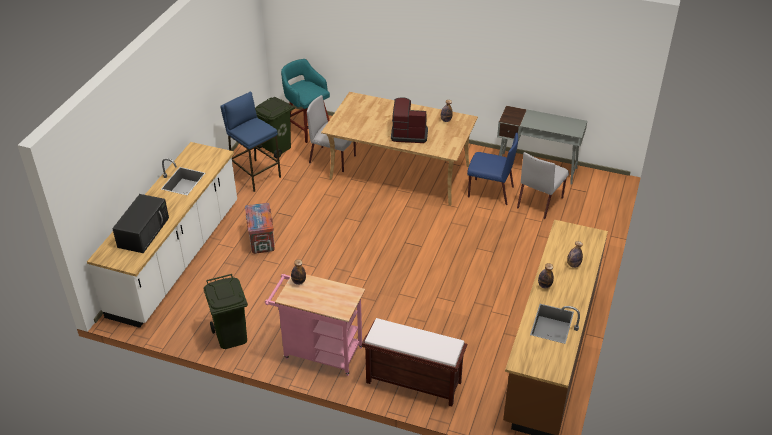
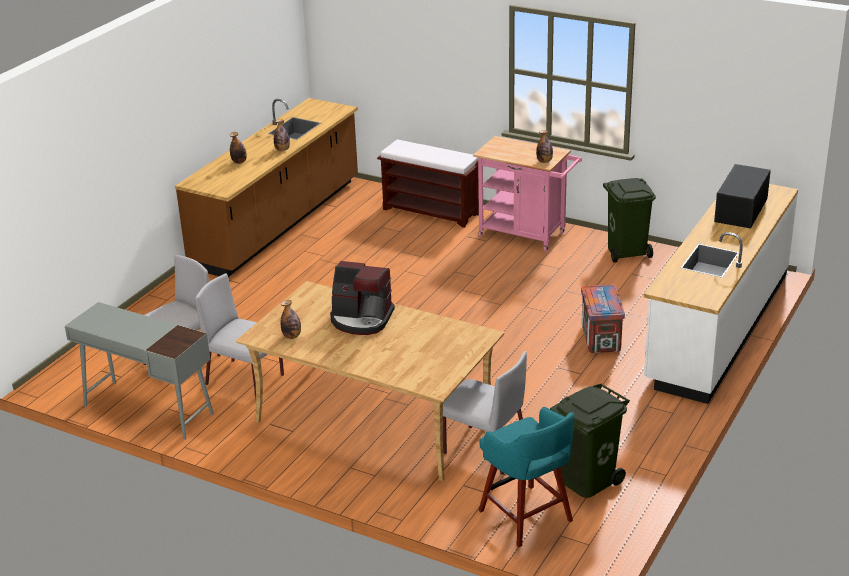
camera: 170 degrees left, 10 degrees down
blue stool [220,91,281,192] -> none
blue chair [467,133,518,205] -> grey chair [195,274,284,398]

